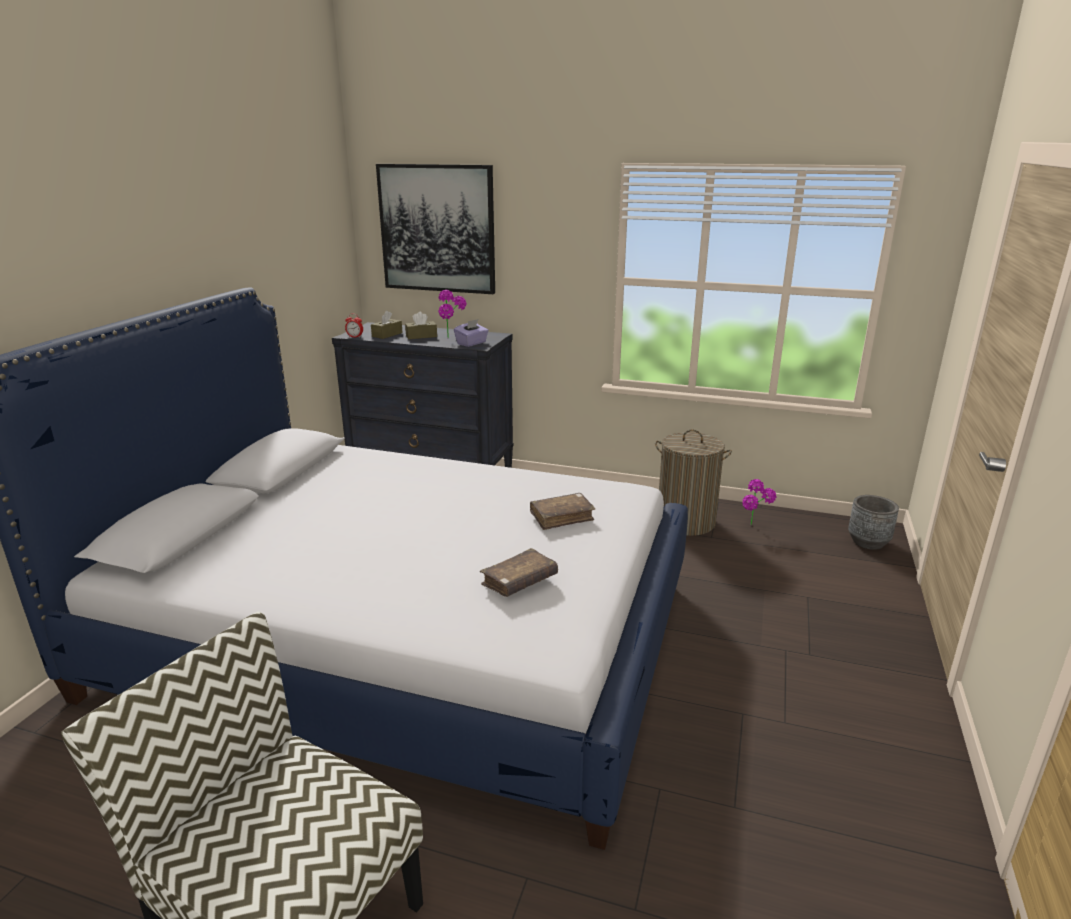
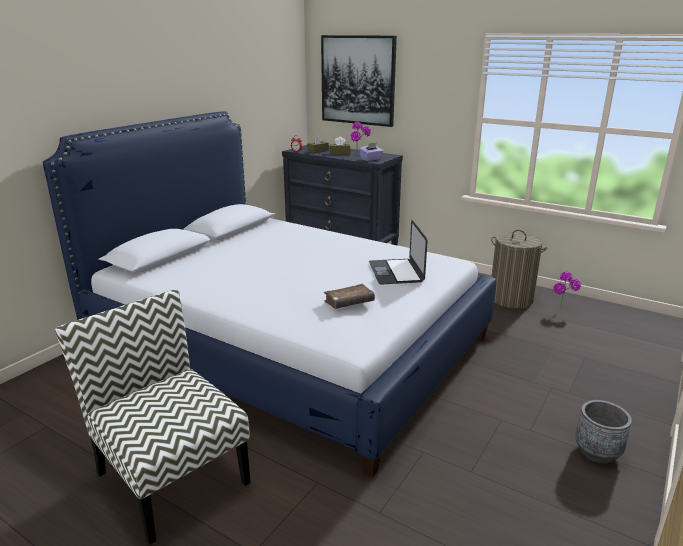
camera: 15 degrees right, 0 degrees up
brown book [530,493,595,530] -> laptop [369,220,428,284]
grey planter [848,495,899,550] -> grey planter moved to [575,400,632,463]

